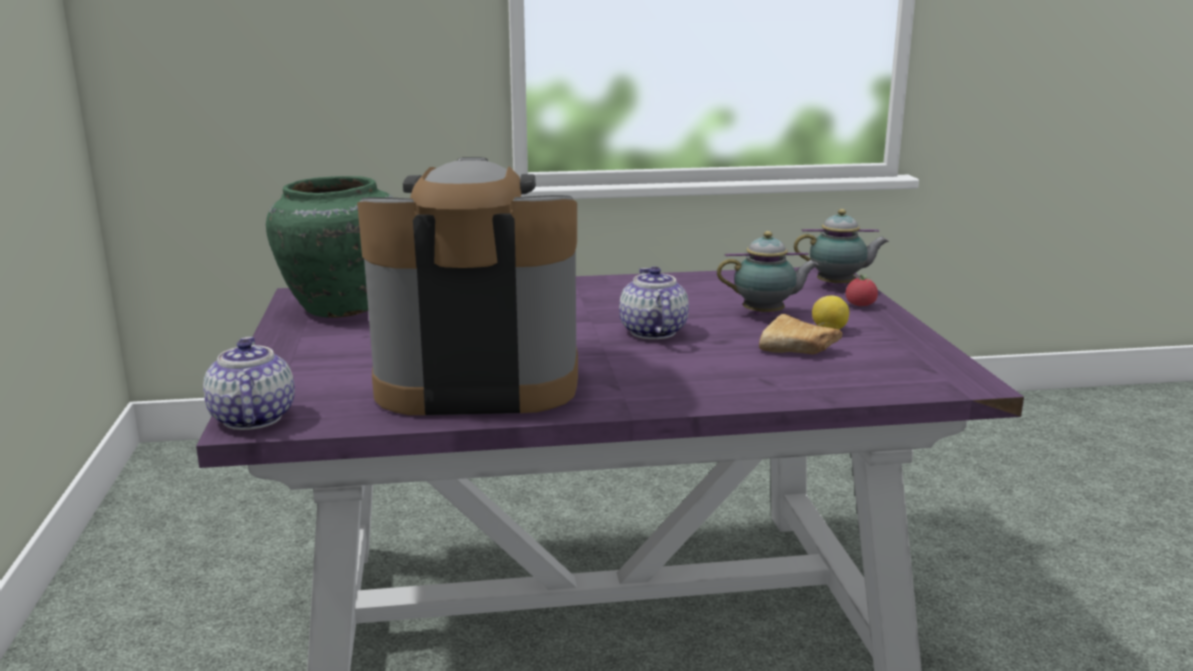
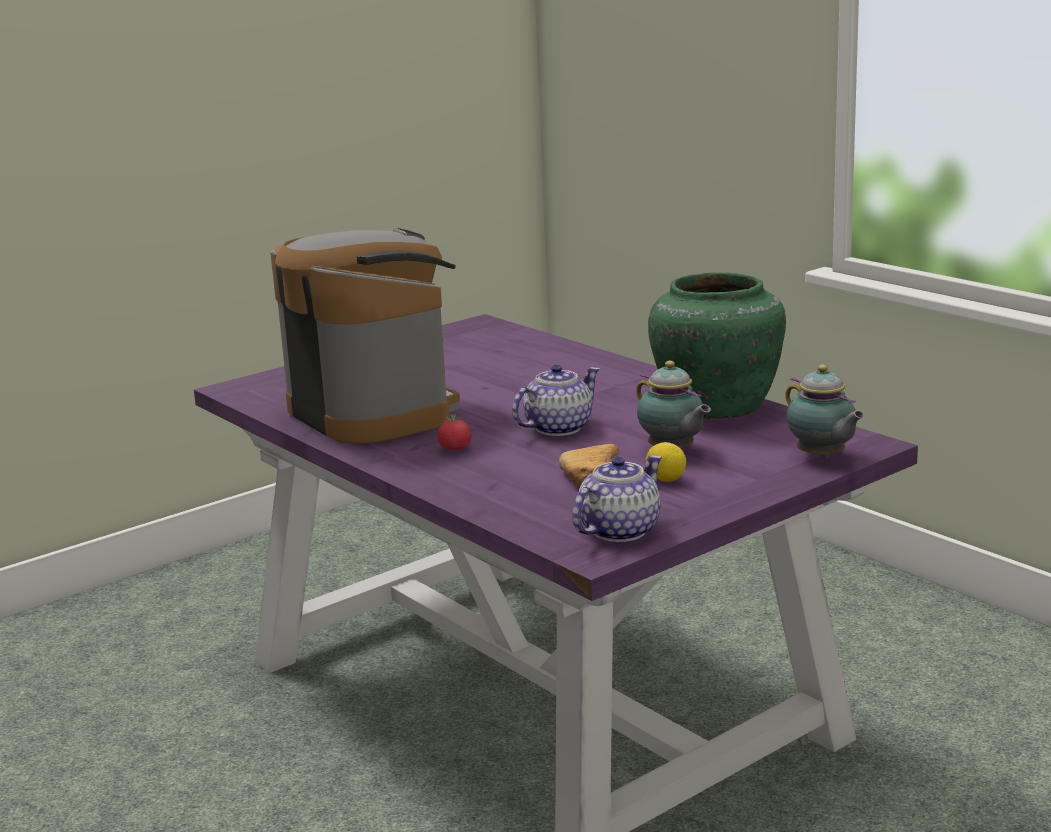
camera: 60 degrees right, 0 degrees up
teapot [203,337,295,430] -> teapot moved to [572,455,662,542]
green vase [266,176,394,318] -> green vase moved to [648,272,786,419]
tomato [846,274,878,306] -> tomato moved to [437,414,472,450]

